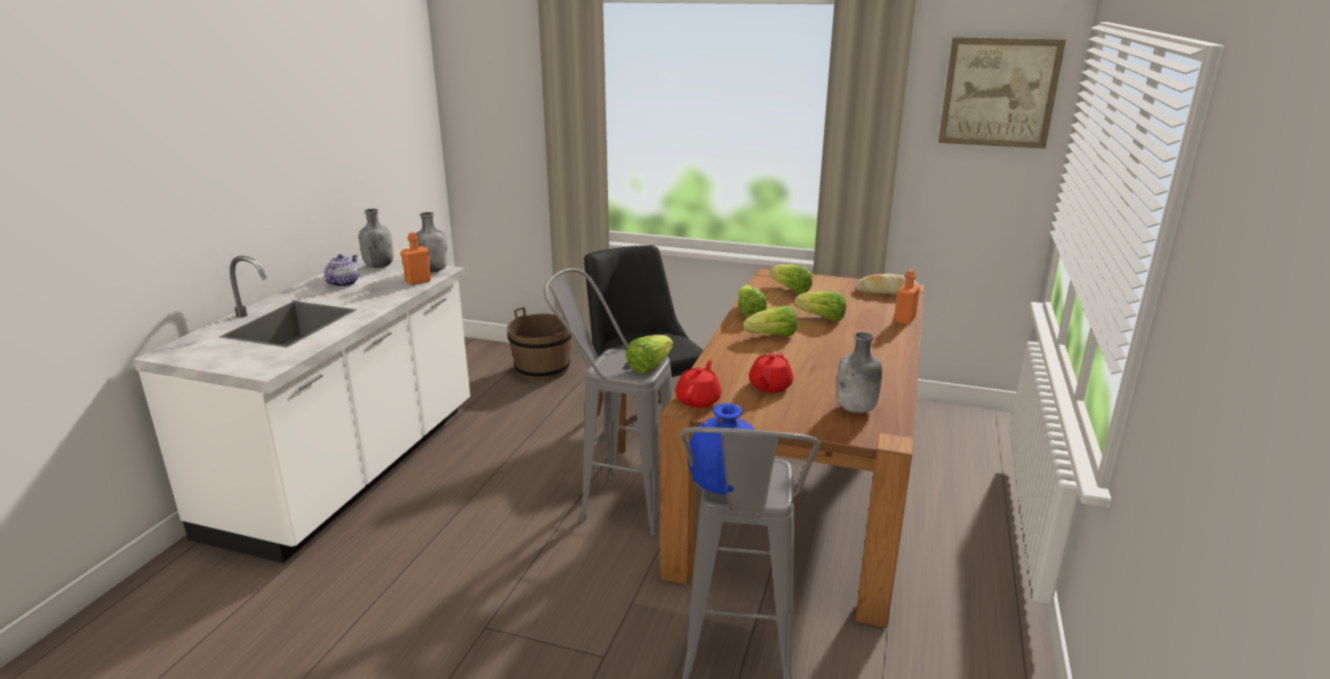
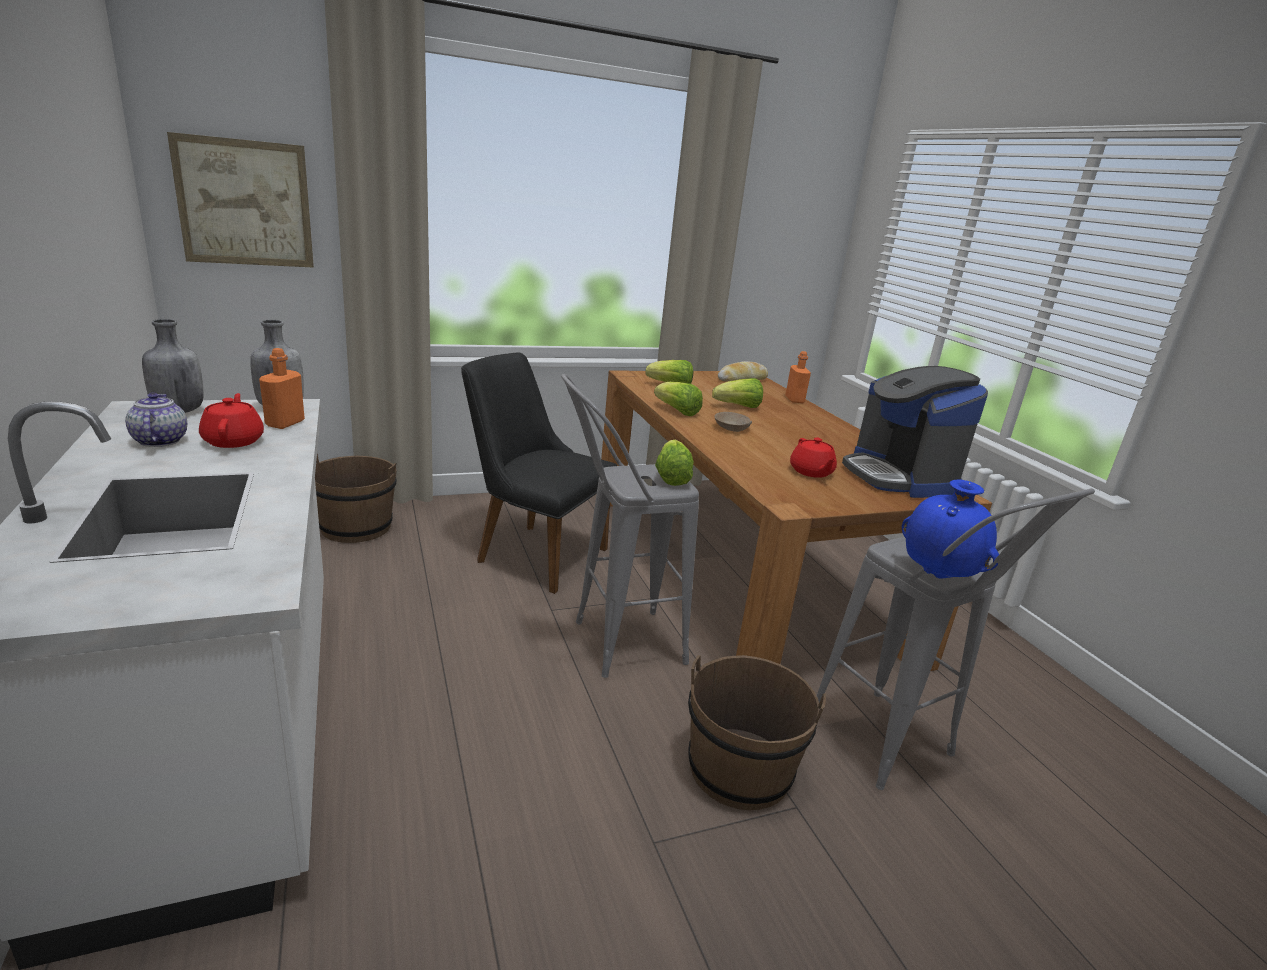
camera: 40 degrees left, 0 degrees up
red teapot [676,360,721,408] -> red teapot moved to [199,393,264,448]
lettuce [743,305,797,336] -> beige bowl [714,412,752,432]
grey bottle [836,332,882,413] -> coffee machine [842,366,988,498]
picture [938,37,1066,148] -> picture moved to [167,132,314,267]
none -> brown bucket [688,655,826,810]

